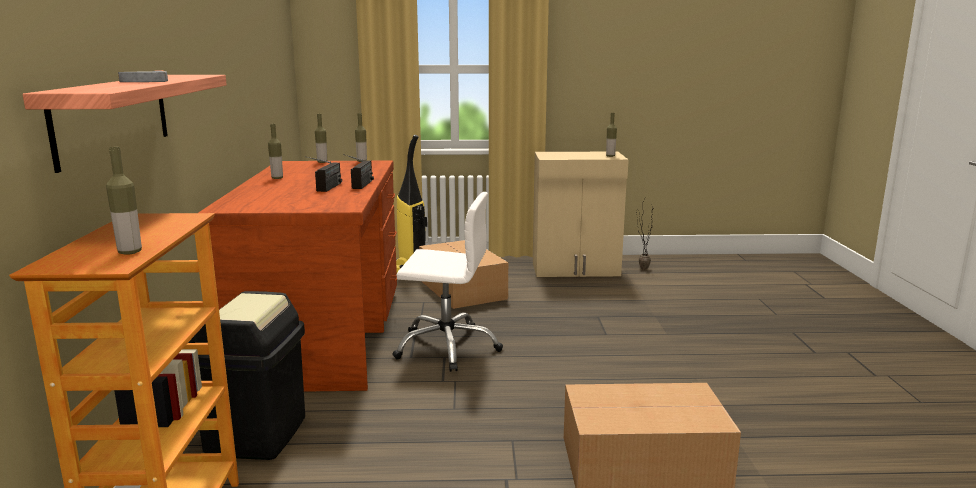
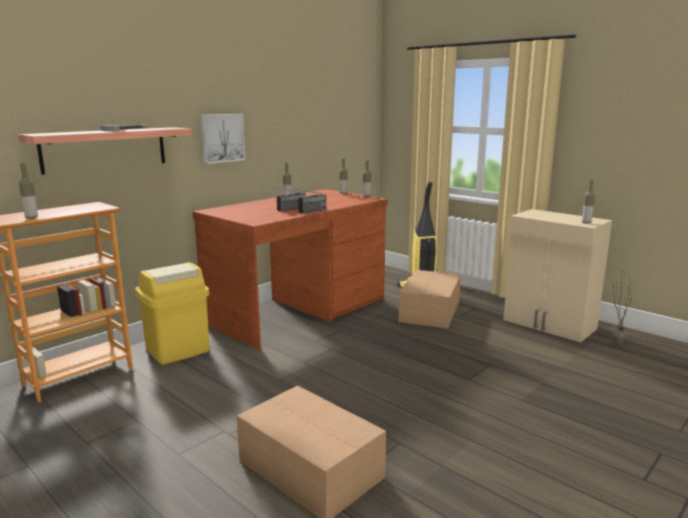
camera: 45 degrees right, 0 degrees up
black trash can [188,291,305,460] -> yellow trash can [135,262,210,364]
white office chair [392,192,503,372] -> none
none -> picture [200,114,245,164]

